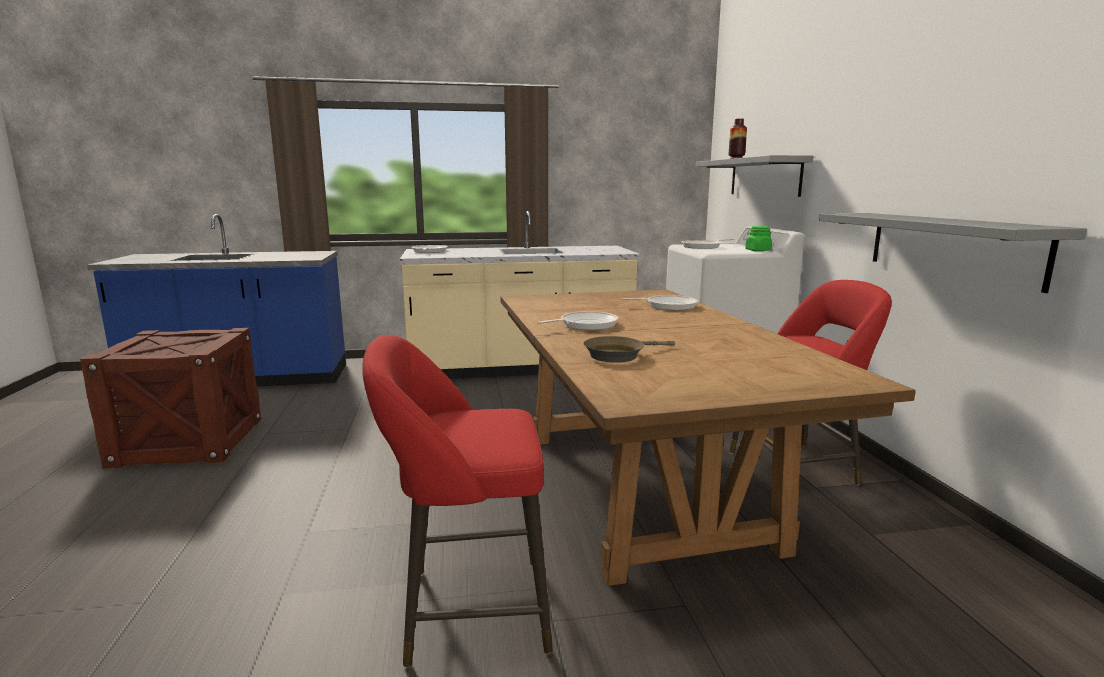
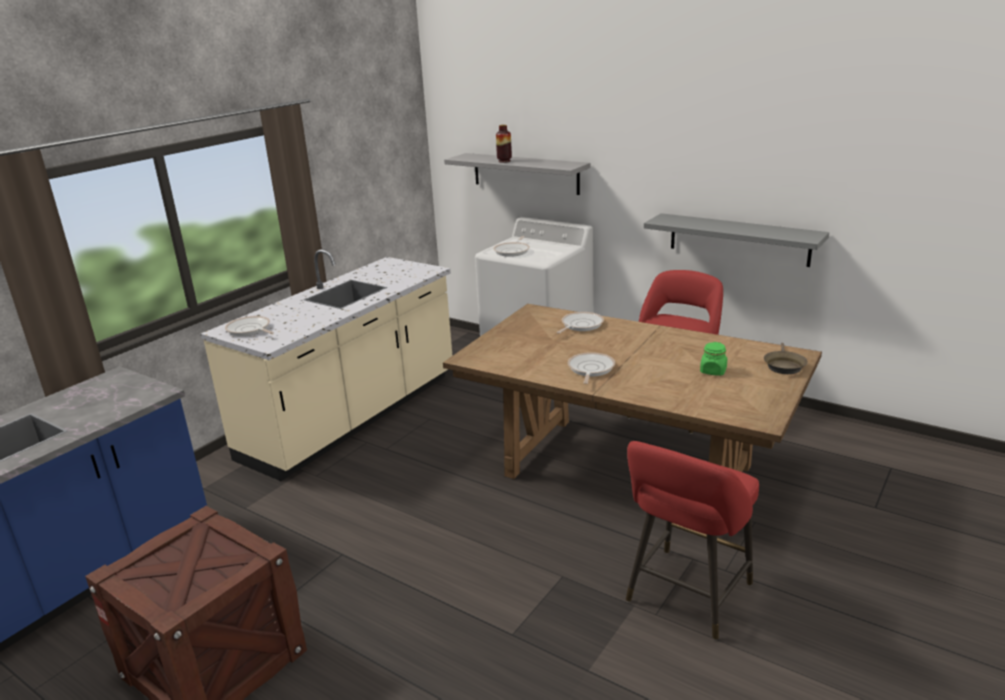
camera: 45 degrees left, 10 degrees up
brown frying pan [583,336,675,363] -> brown frying pan moved to [764,343,808,374]
green jar [745,226,772,252] -> green jar moved to [700,342,727,376]

